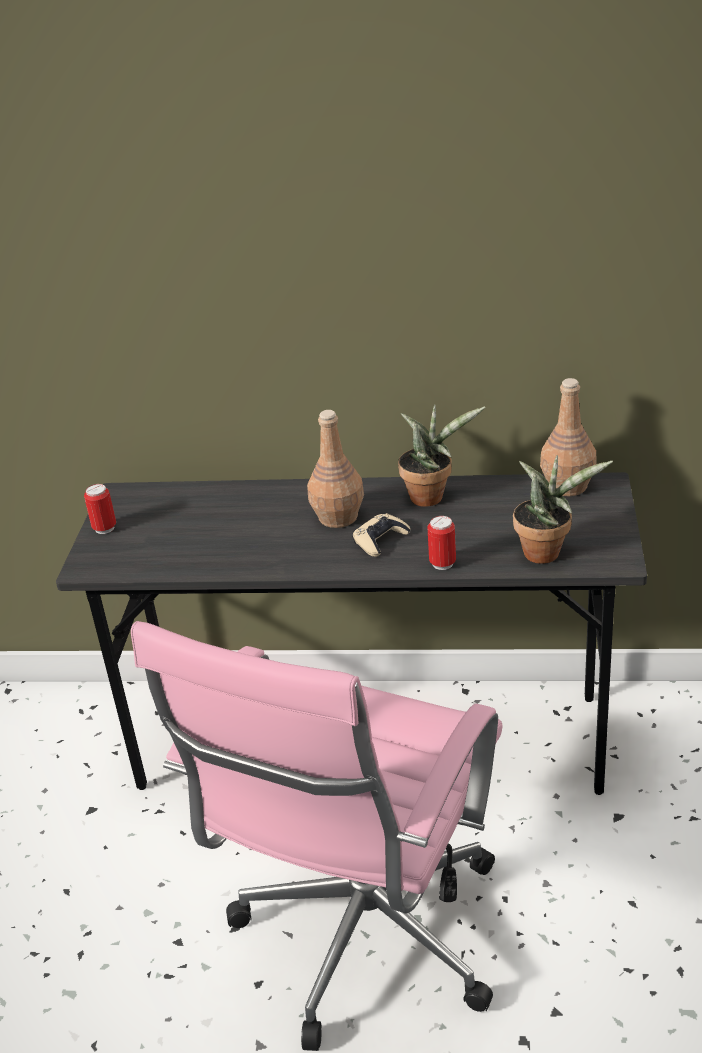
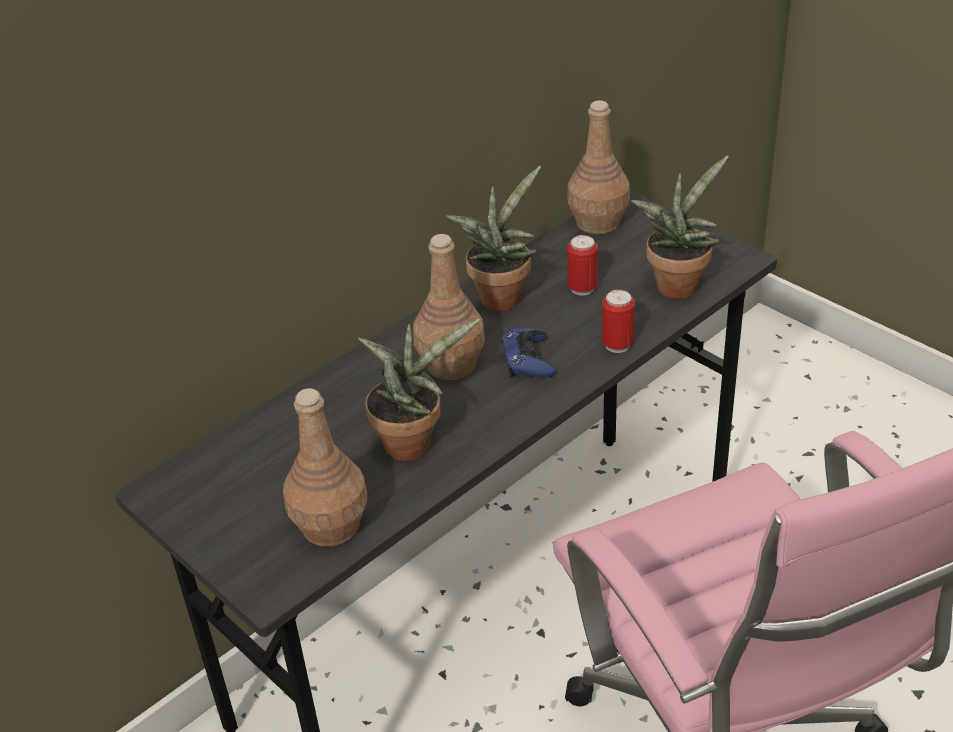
camera: 50 degrees left, 5 degrees up
can [84,484,116,534] -> can moved to [567,235,598,295]
beige game controller [352,513,410,557] -> blue game controller [501,328,556,378]
none -> brown bottle [283,388,367,547]
none -> potted plant [358,319,480,461]

